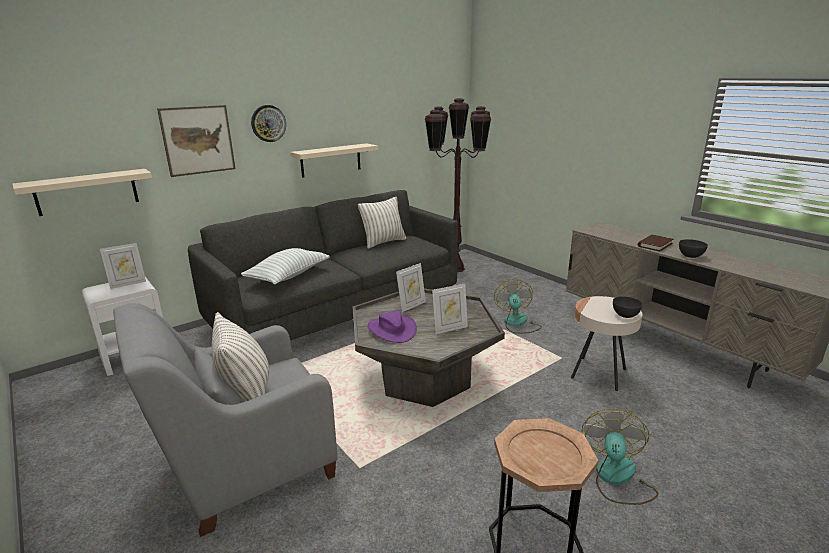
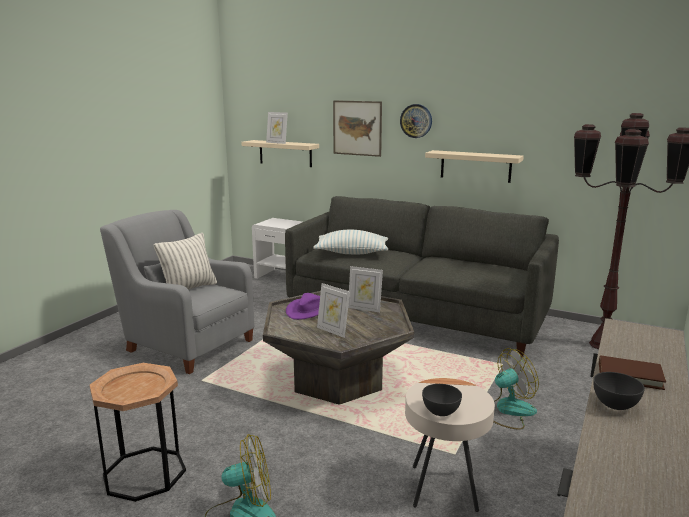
camera: 65 degrees right, 5 degrees down
picture frame [100,243,146,289] -> picture frame moved to [266,112,288,144]
pillow [358,197,406,249] -> none

